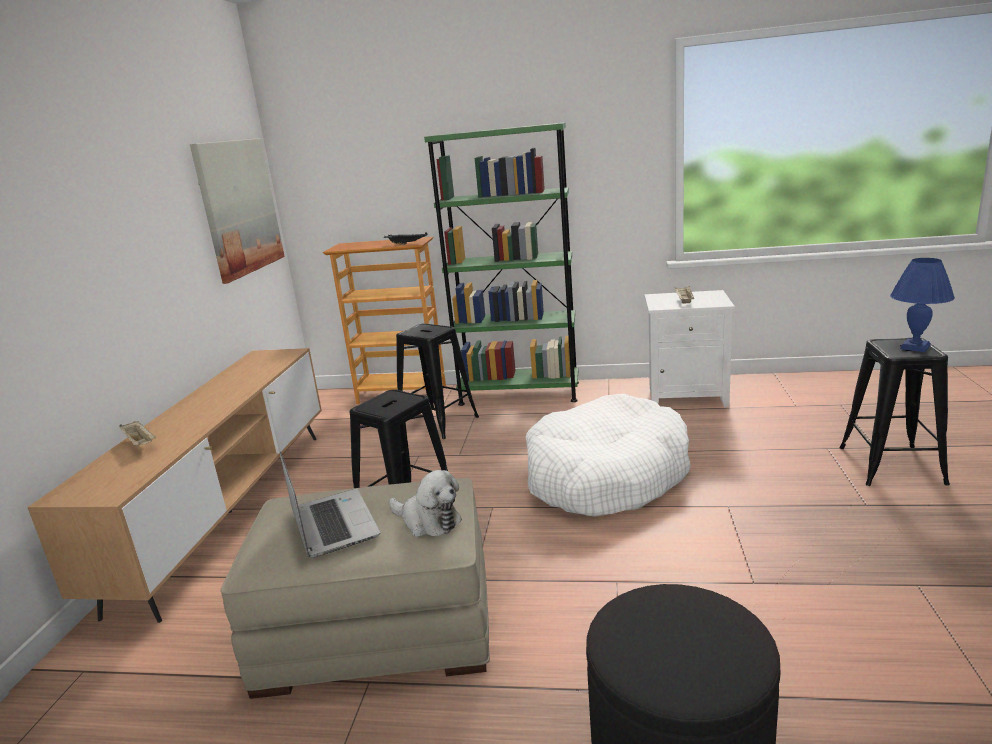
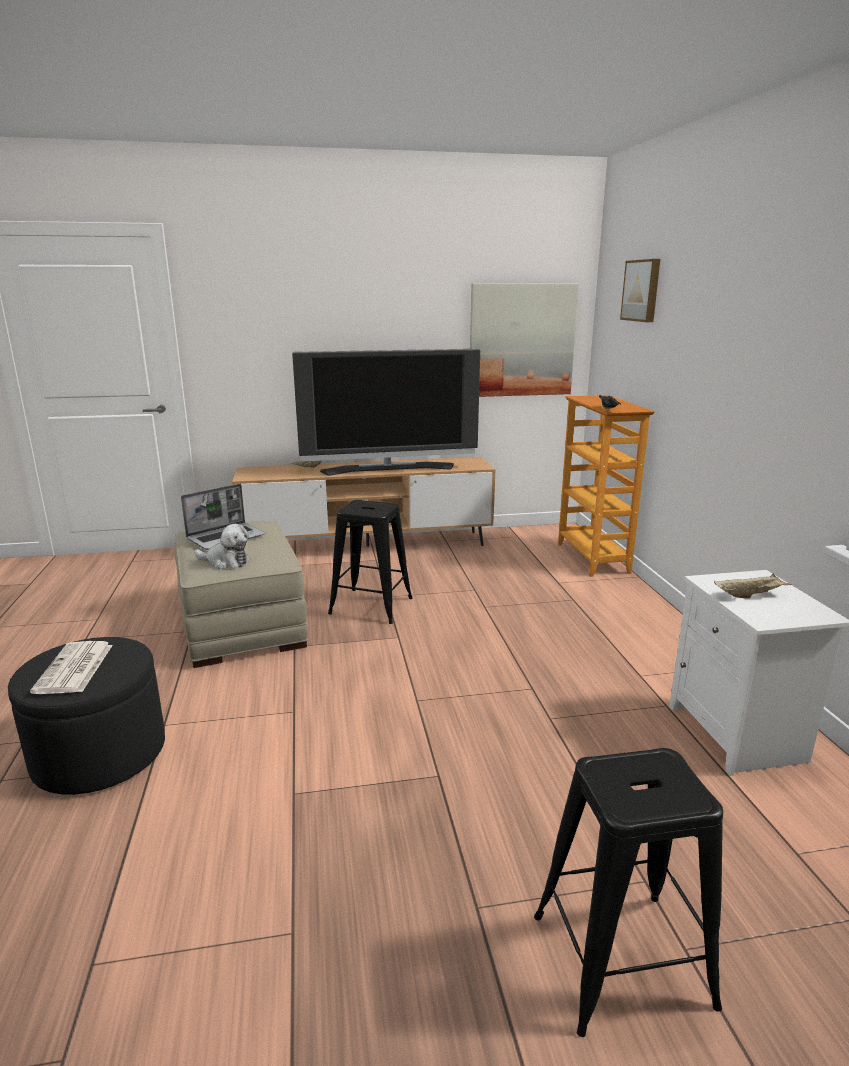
camera: 70 degrees right, 0 degrees up
plush toy [389,470,462,537] -> plush toy turned 90 degrees counterclockwise [194,524,250,569]
black stool [396,323,479,439] -> none
green bookcase [424,122,579,406] -> none
white dog bed [525,394,691,517] -> none
blue table lamp [890,258,955,352] -> none
none -> newspaper [30,641,113,694]
none -> television [292,349,480,476]
none -> picture [620,259,660,322]

